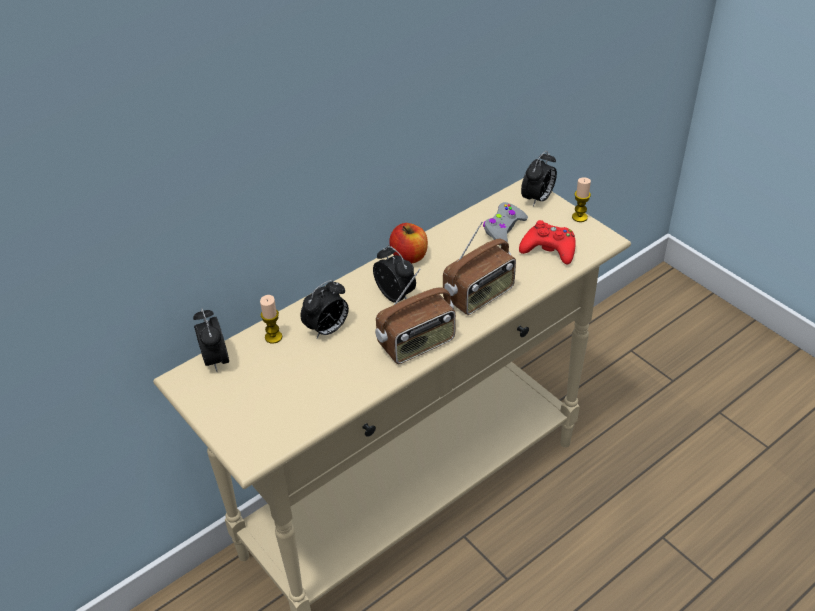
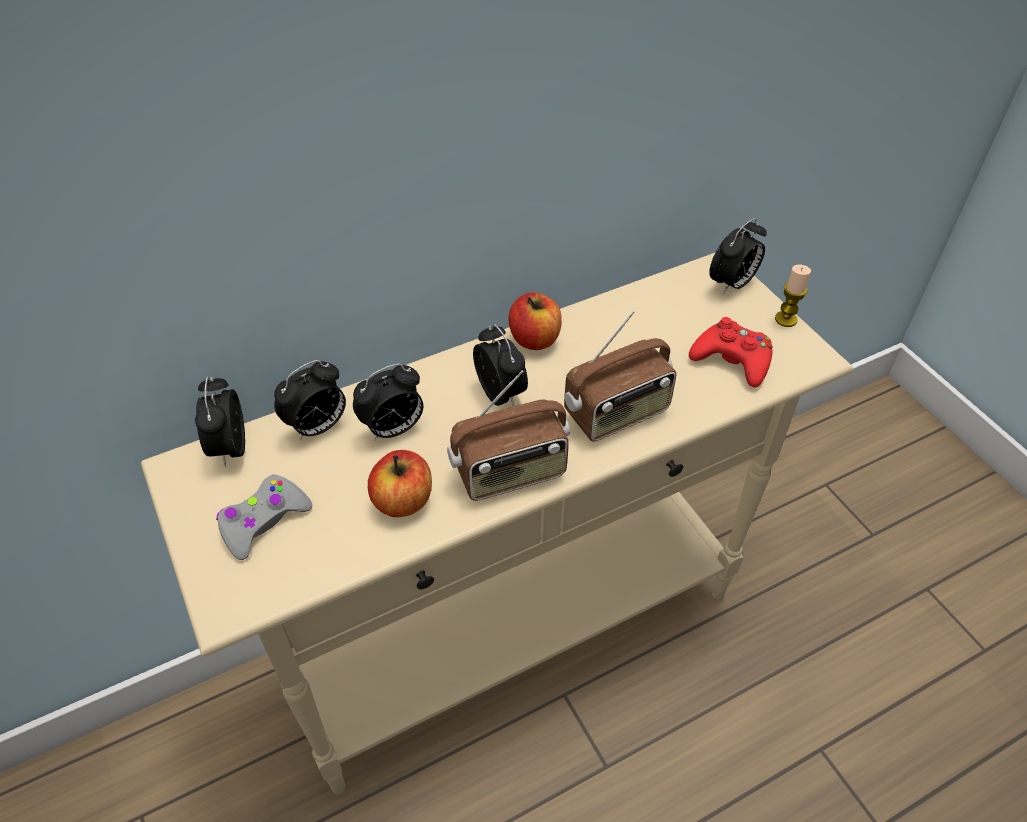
camera: 10 degrees right, 5 degrees up
candle [260,295,282,344] -> alarm clock [274,360,346,440]
grey game controller [483,202,528,246] -> grey game controller moved to [216,475,312,560]
none -> apple [368,450,432,517]

